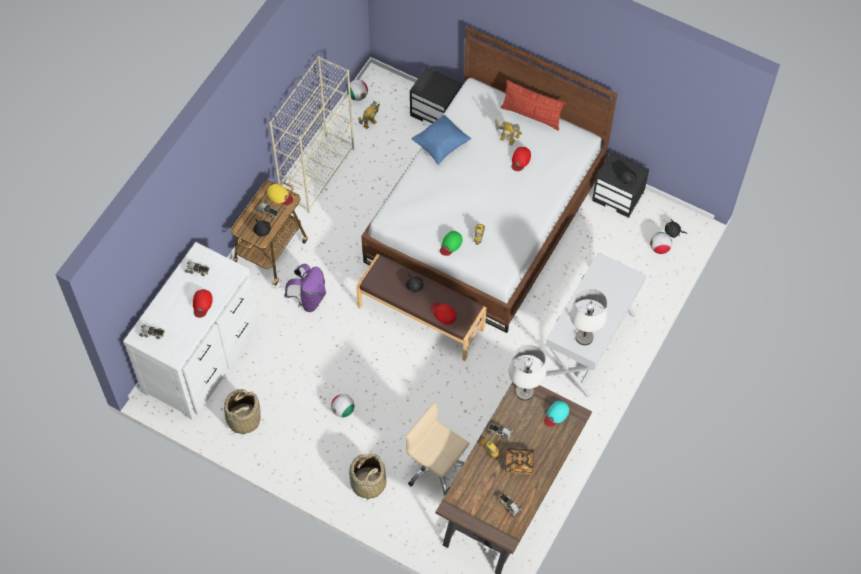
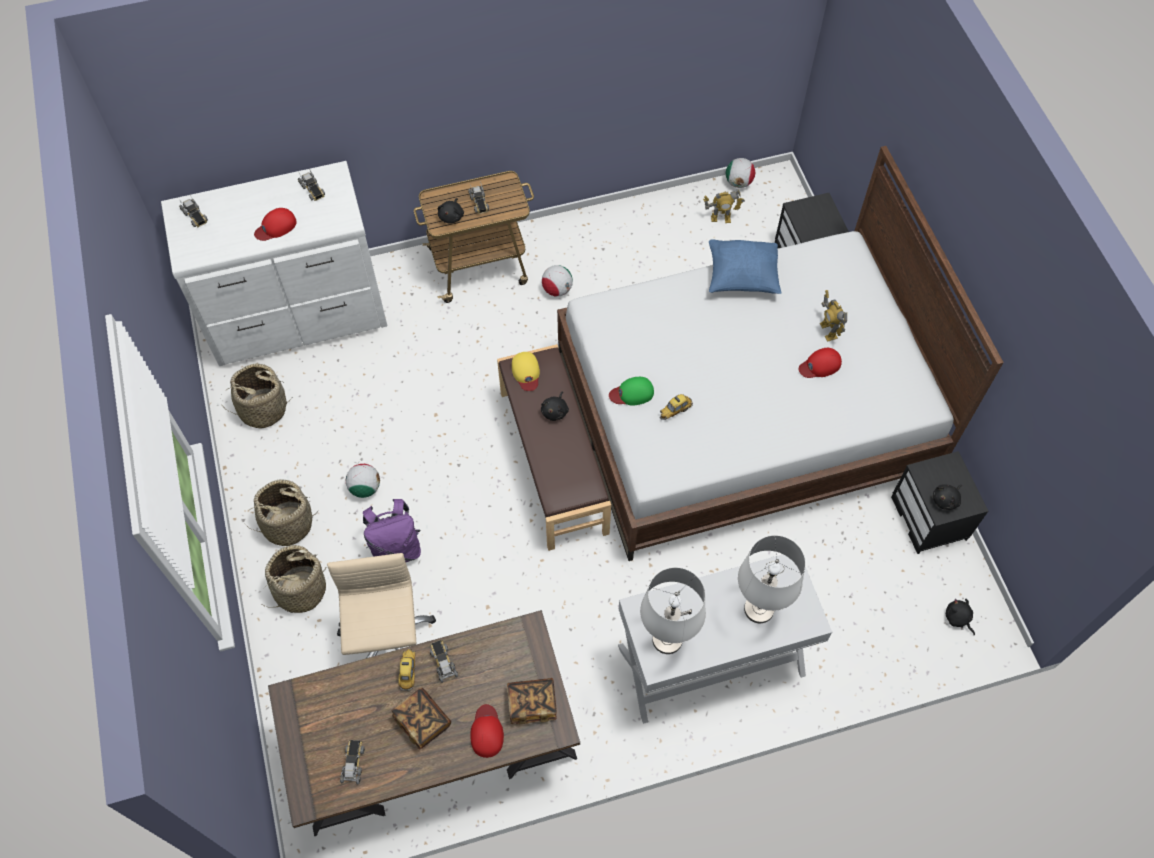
camera: 45 degrees right, 0 degrees up
yellow cap [267,184,293,205] -> yellow cap moved to [512,352,540,391]
beige bookcase [269,56,354,213] -> none
purple backpack [284,264,326,312] -> purple backpack moved to [363,499,421,562]
red cap [431,303,456,325] -> red cap moved to [470,704,504,758]
pillow [500,80,565,131] -> none
white table lamp [509,345,546,401] -> white table lamp moved to [738,535,805,623]
turquoise cap [544,401,569,427] -> book [507,678,557,724]
football [650,232,672,254] -> football moved to [542,265,573,296]
none -> basket [244,479,318,546]

